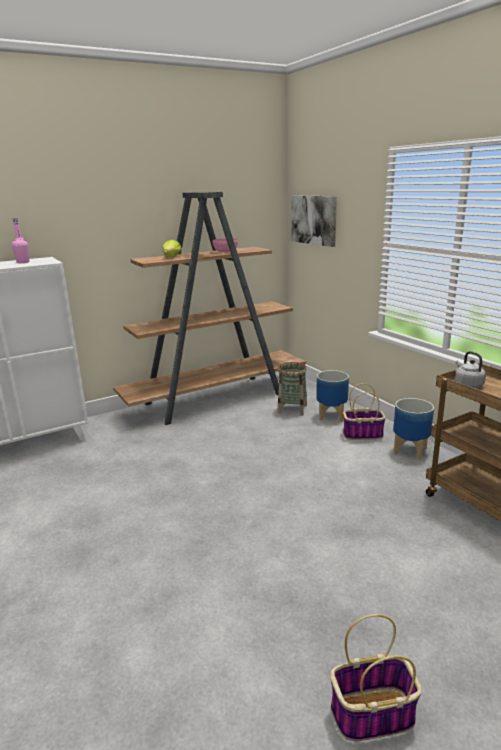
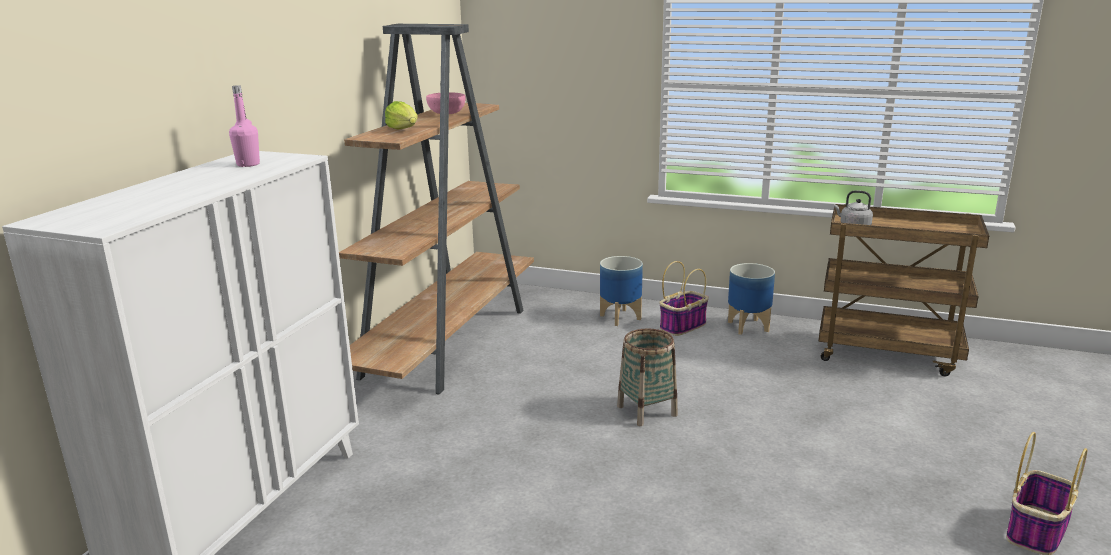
camera: 40 degrees left, 0 degrees up
basket [277,362,307,416] -> basket moved to [617,329,678,426]
picture [291,196,337,247] -> none

